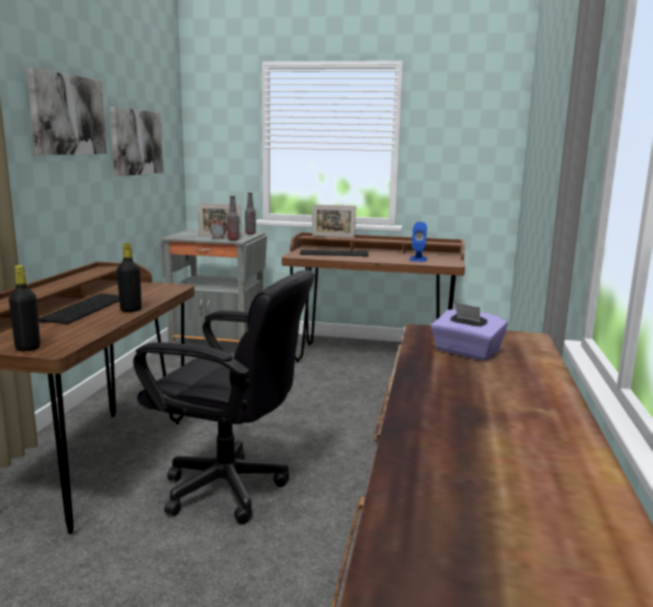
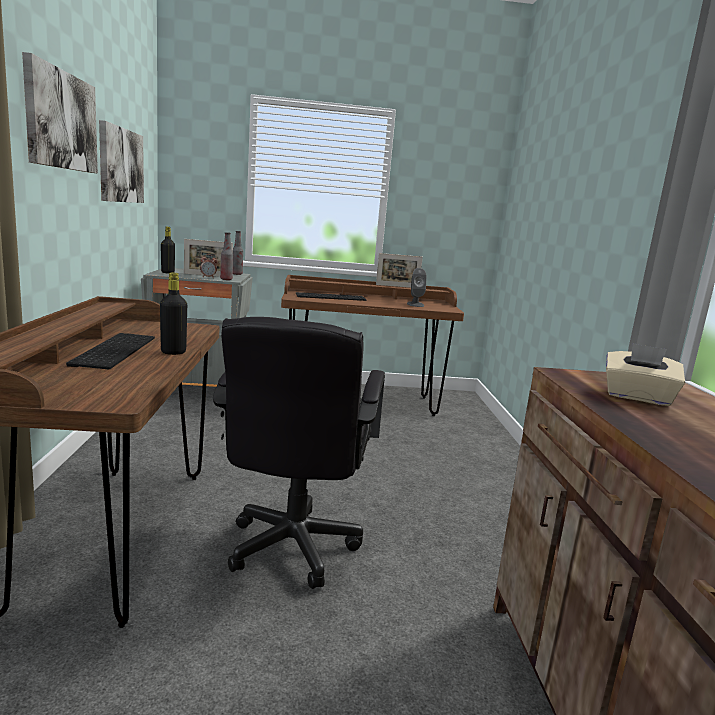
camera: 15 degrees left, 0 degrees up
black bottle [9,265,40,351] -> black bottle moved to [161,227,175,274]
black office chair [133,270,314,524] -> black office chair turned 90 degrees clockwise [213,317,385,589]
picture frame [312,204,356,238] -> picture frame moved to [376,253,423,288]
blue speaker [410,222,427,262] -> grey speaker [407,268,427,307]
purple tissue box [431,302,508,361] -> beige tissue box [606,343,685,406]

